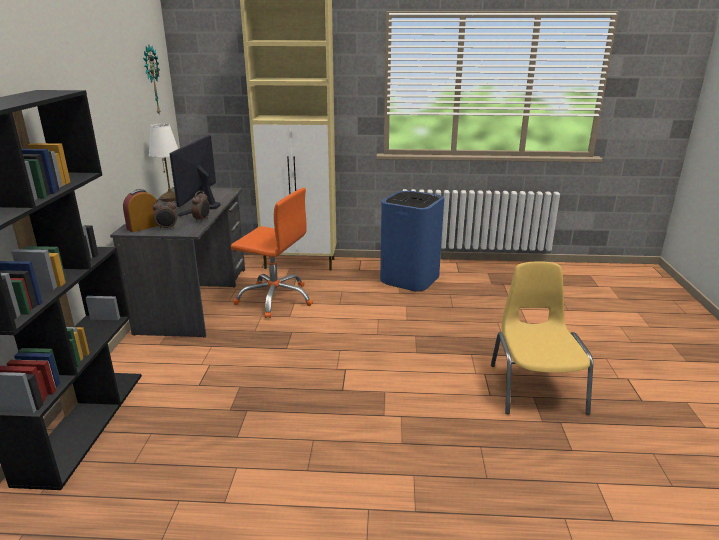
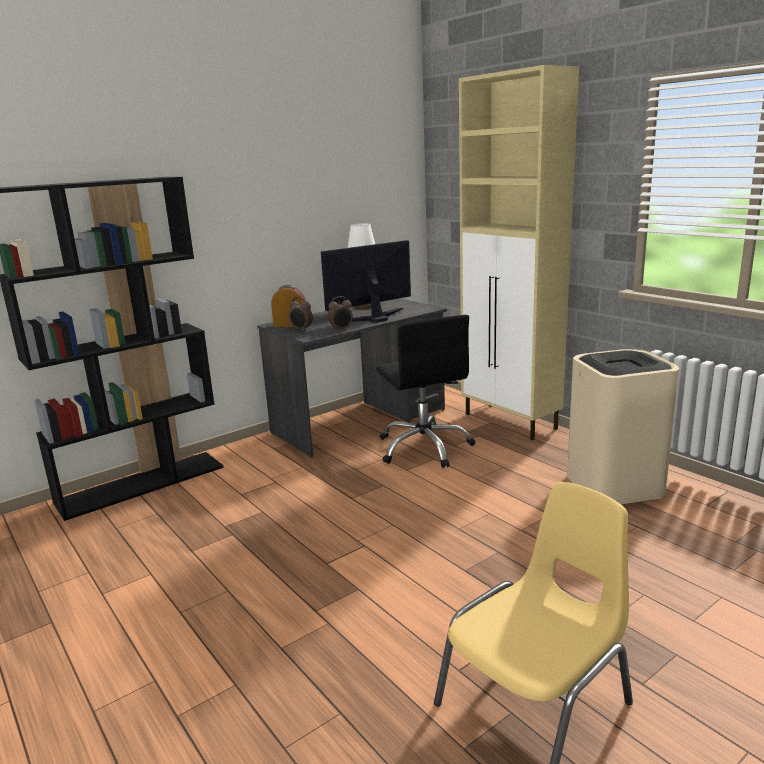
camera: 50 degrees right, 5 degrees down
wall clock [143,45,160,113] -> none
orange office chair [231,188,313,318] -> black office chair [376,315,475,468]
blue trash can [380,191,444,291] -> beige trash can [567,349,679,505]

